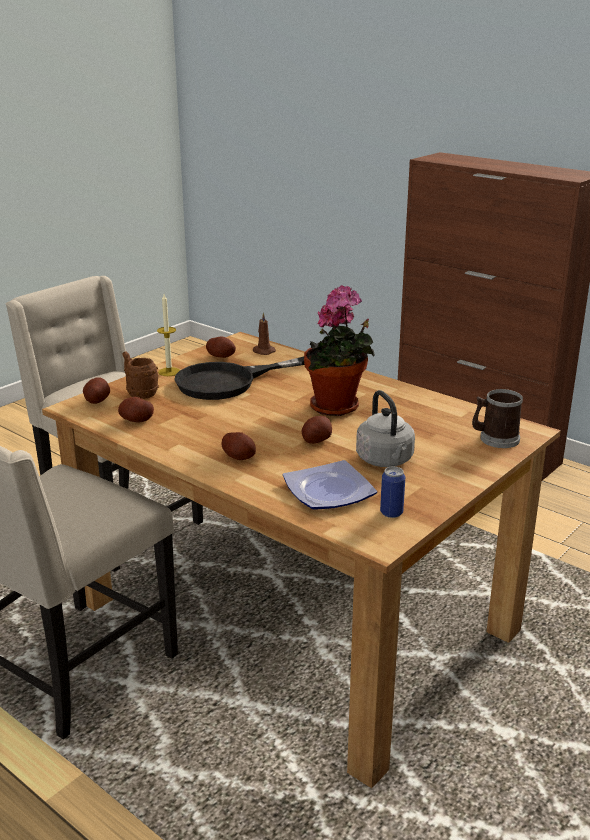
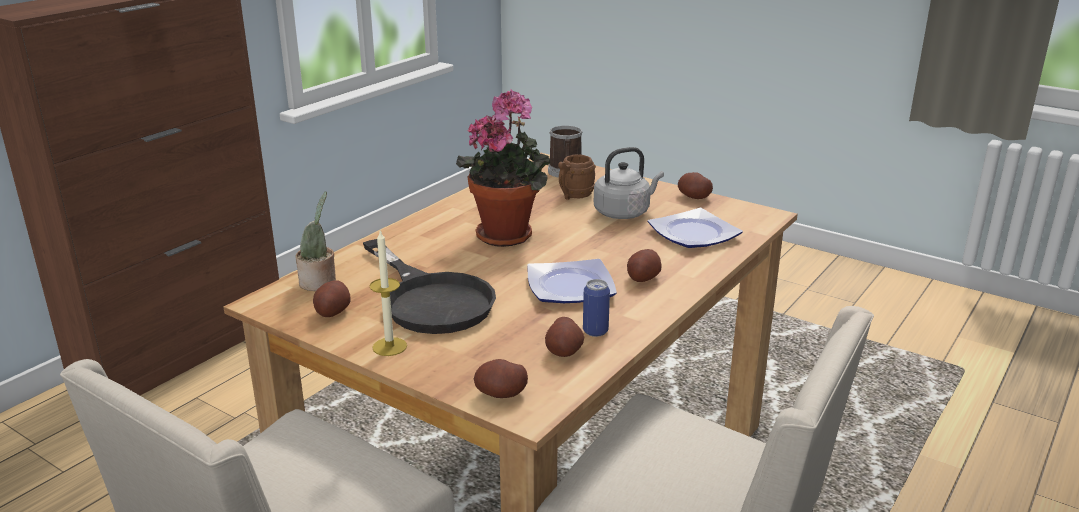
camera: 95 degrees left, 0 degrees up
brown mug [123,352,159,399] -> brown mug moved to [558,154,596,200]
brown candle [253,312,276,355] -> potted plant [296,192,336,291]
potato [302,416,332,444] -> potato moved to [678,172,713,199]
can [380,467,405,518] -> can moved to [583,279,610,337]
none -> plate [528,259,617,303]

